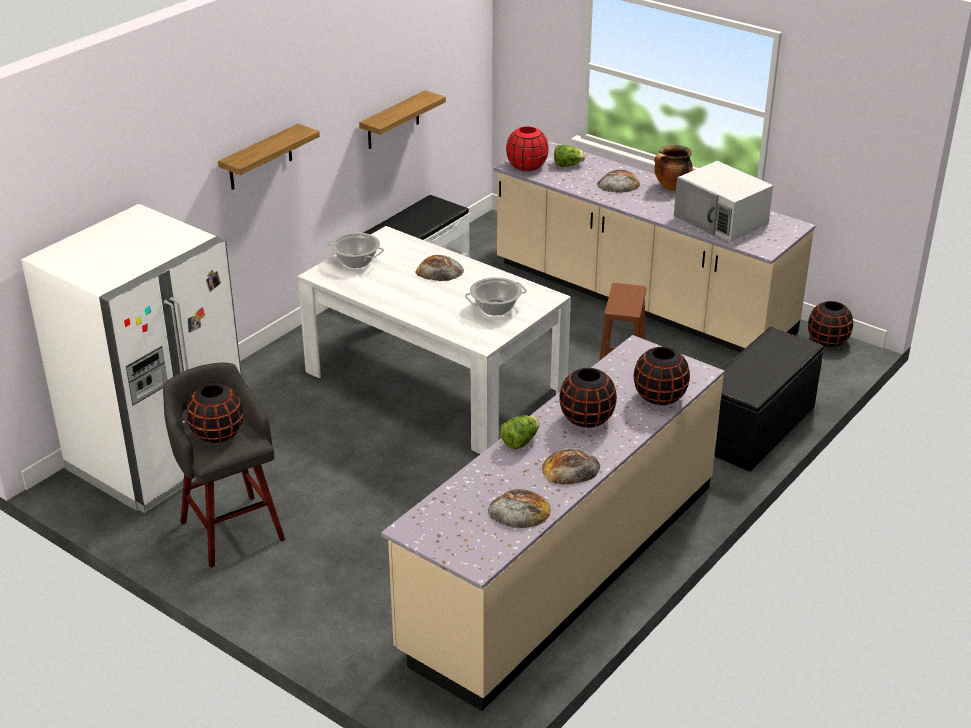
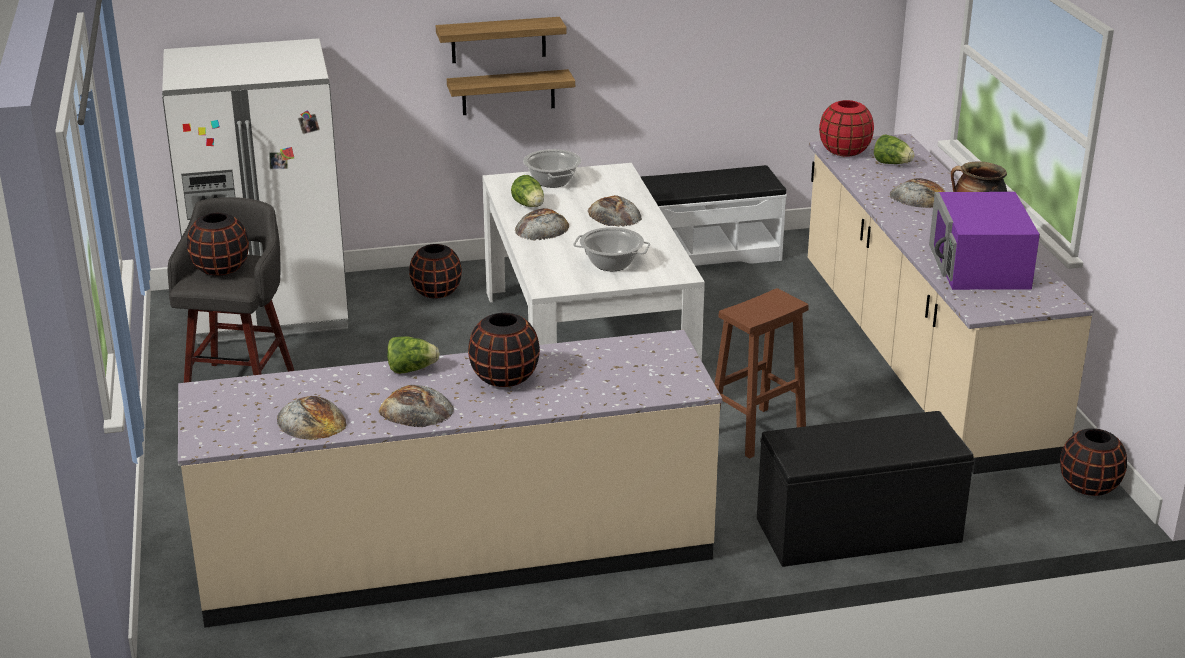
camera: 40 degrees right, 5 degrees down
shelf [359,90,446,149] -> shelf moved to [447,69,575,115]
black vase [634,347,690,405] -> black vase moved to [409,244,462,299]
white microwave [674,161,773,242] -> purple microwave [929,192,1040,290]
none -> lettuce [511,175,544,207]
none -> bread [515,208,569,240]

